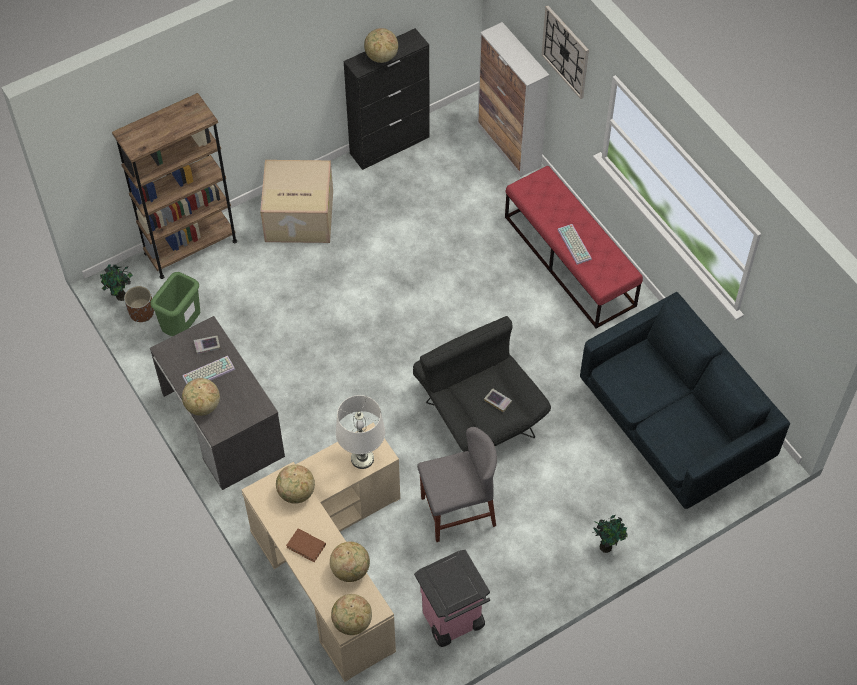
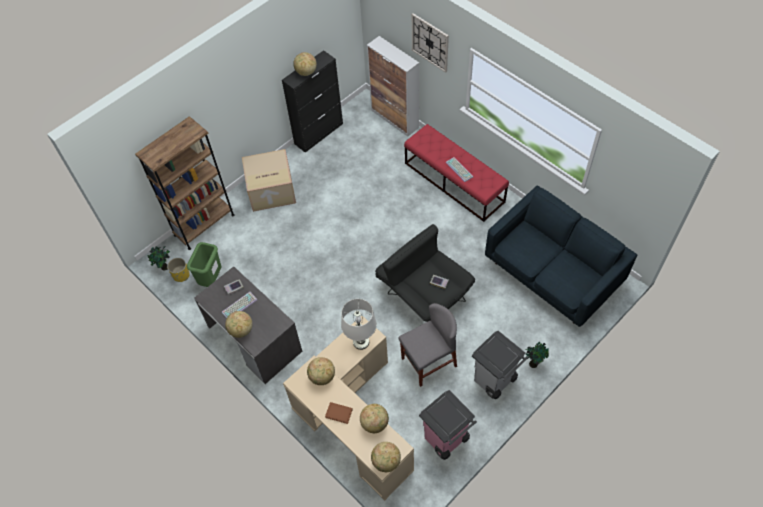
camera: 10 degrees left, 0 degrees up
brown planter [124,286,154,322] -> yellow planter [167,257,190,282]
none -> grey trash can [472,330,527,399]

